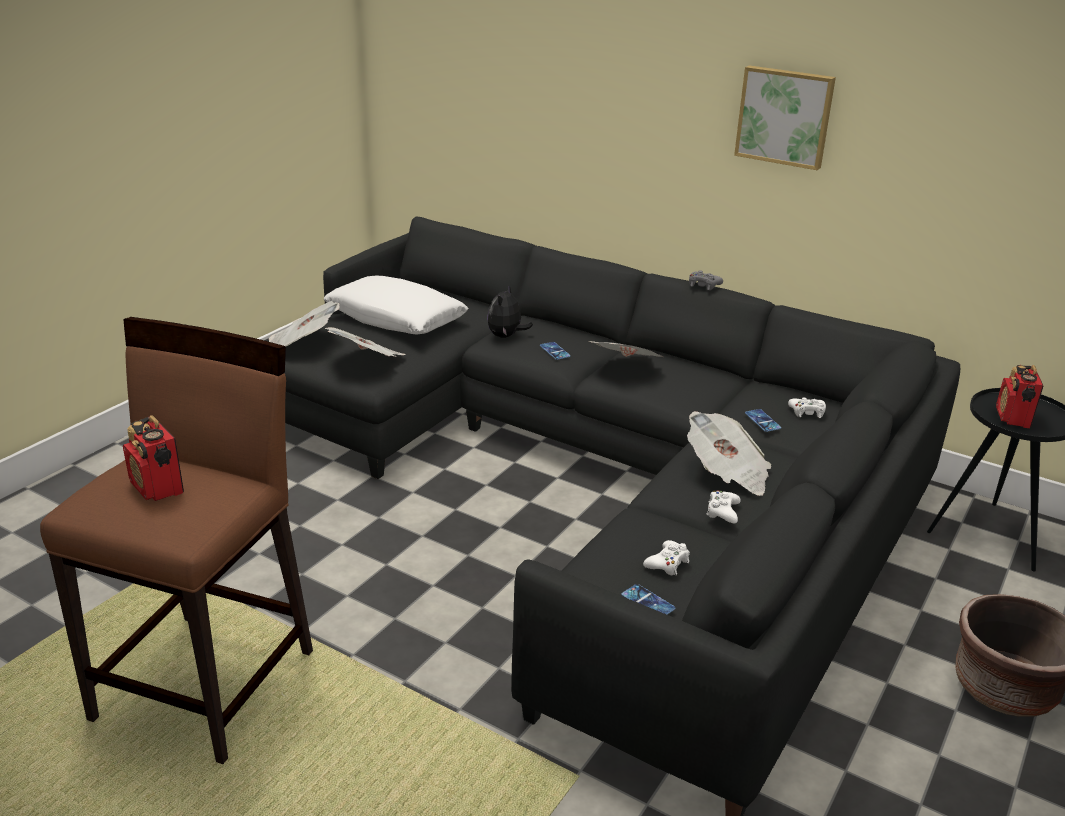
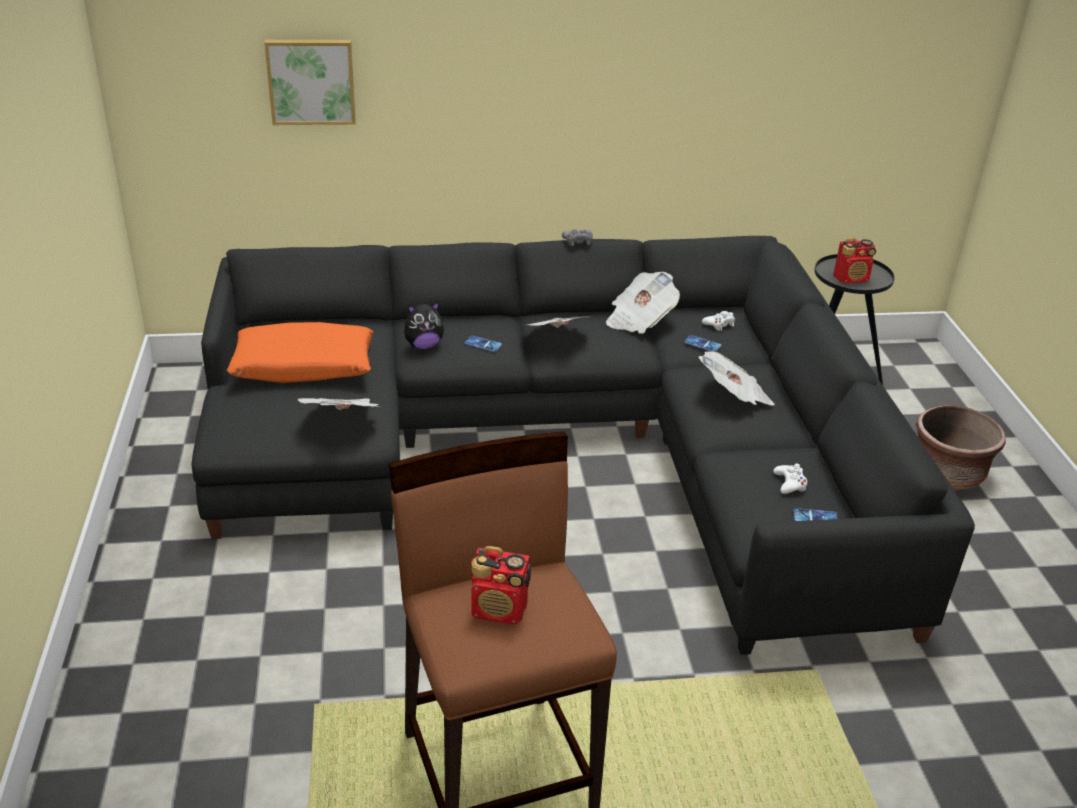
camera: 40 degrees left, 5 degrees up
newspaper [268,301,340,346] -> newspaper moved to [606,272,680,333]
white pillow [324,276,469,334] -> orange pillow [227,322,373,383]
plush toy [487,285,533,338] -> plush toy turned 90 degrees counterclockwise [404,301,444,349]
white game controller [706,490,741,523] -> none
picture [734,65,836,170] -> picture moved to [265,40,356,125]
radio [996,365,1043,428] -> radio turned 75 degrees counterclockwise [833,238,876,284]

